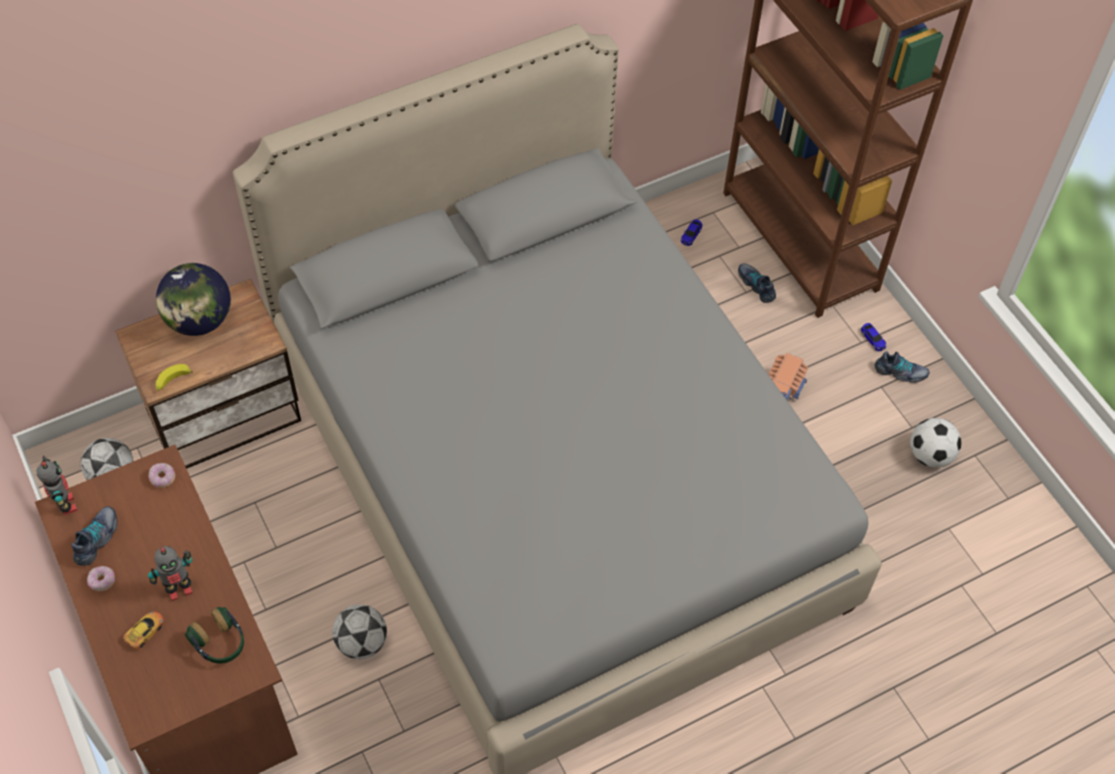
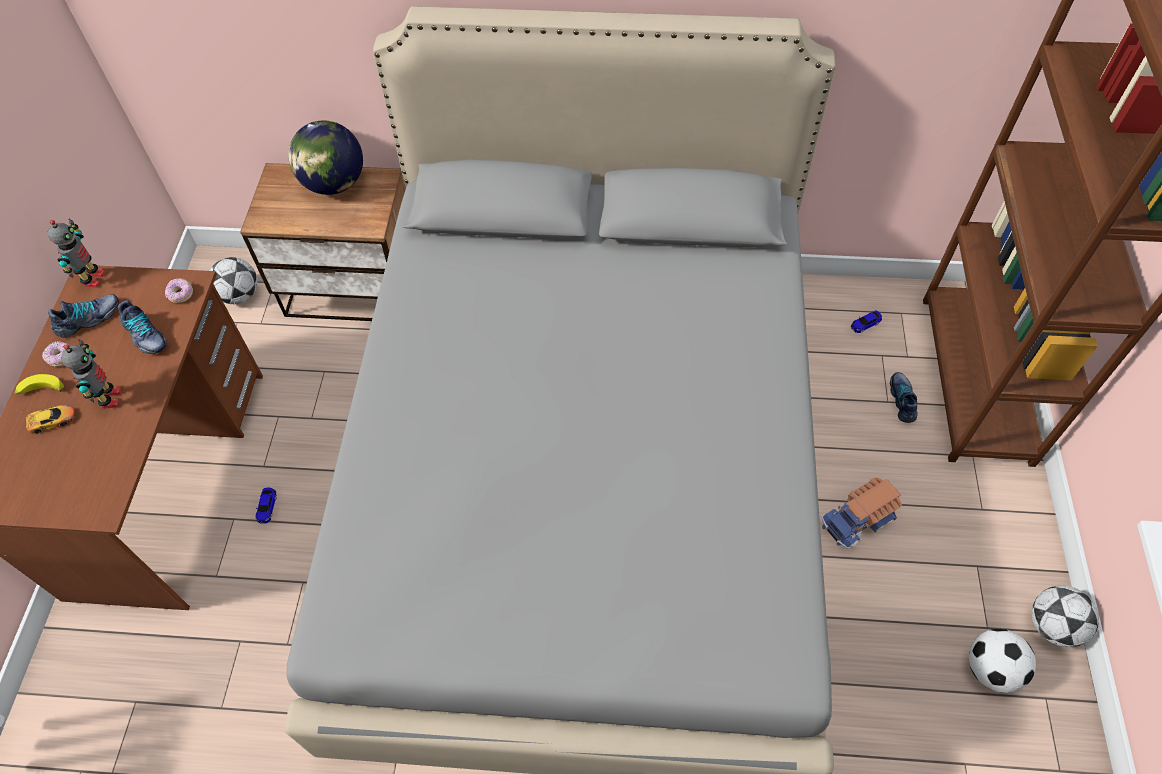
camera: 35 degrees right, 0 degrees up
toy robot [148,546,193,601] -> toy robot turned 105 degrees counterclockwise [61,339,121,409]
banana [156,364,193,391] -> banana moved to [15,374,64,394]
headphones [185,607,244,664] -> none
football [332,604,387,659] -> football moved to [1032,586,1099,647]
toy car [861,323,886,351] -> toy car moved to [256,488,277,524]
shoe [875,351,929,383] -> shoe moved to [118,300,167,354]

